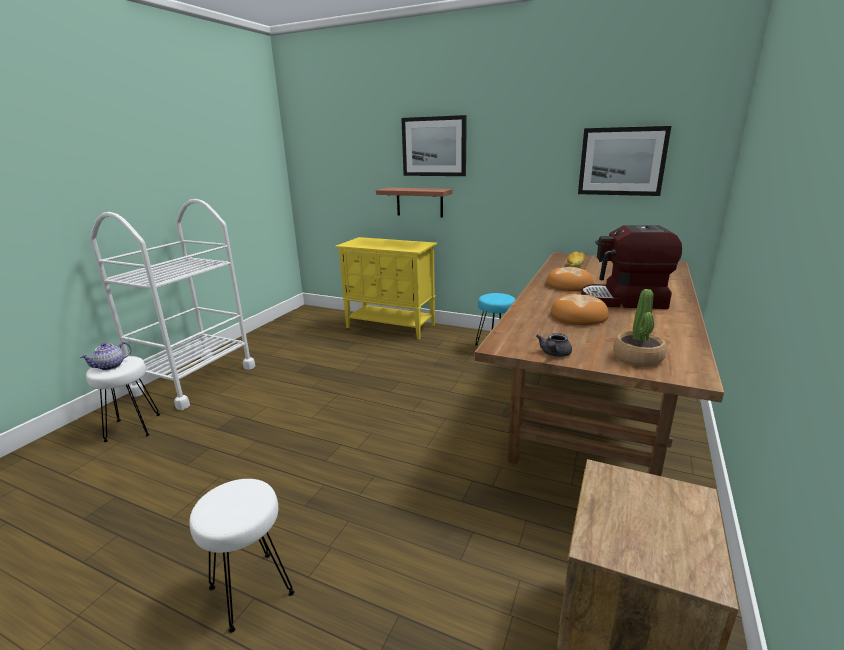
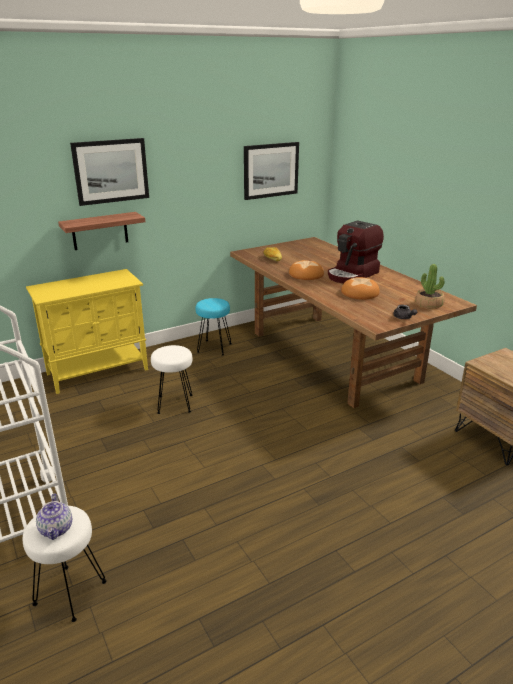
camera: 55 degrees left, 5 degrees up
white stool [189,479,294,633] -> white stool moved to [151,345,193,414]

